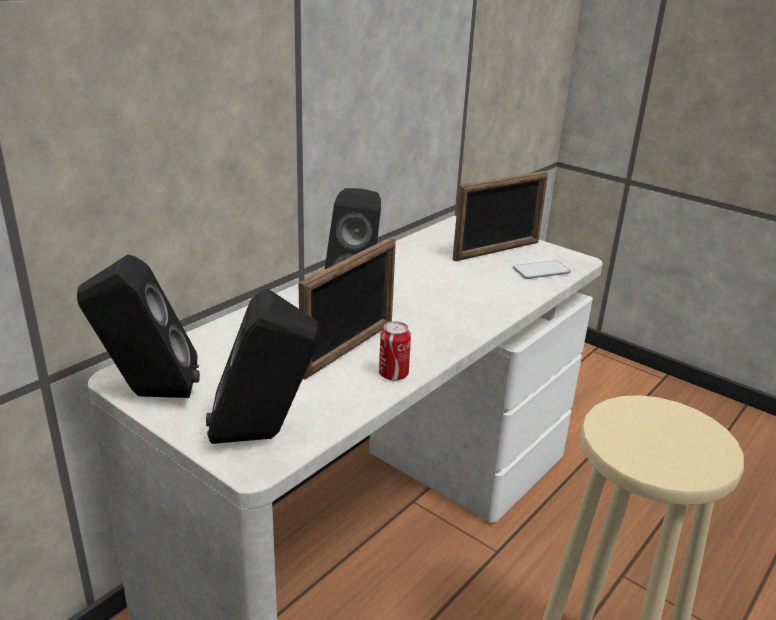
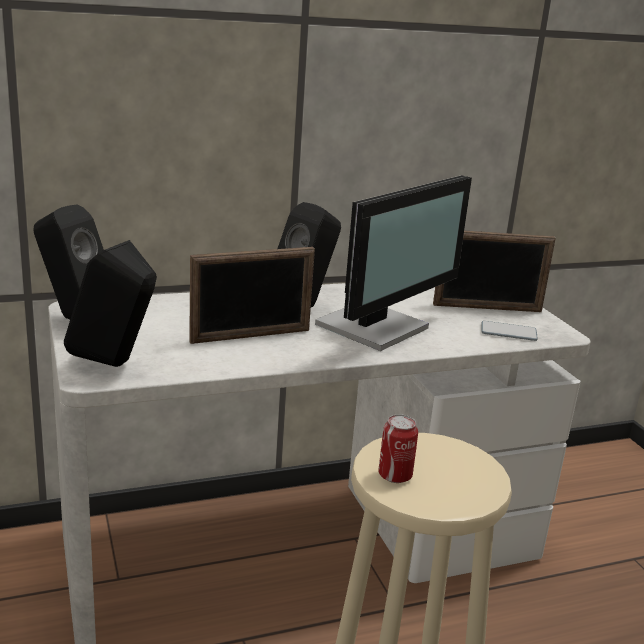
camera: 30 degrees right, 5 degrees down
can [379,321,411,381] -> can moved to [378,414,418,483]
none -> monitor [315,175,472,351]

